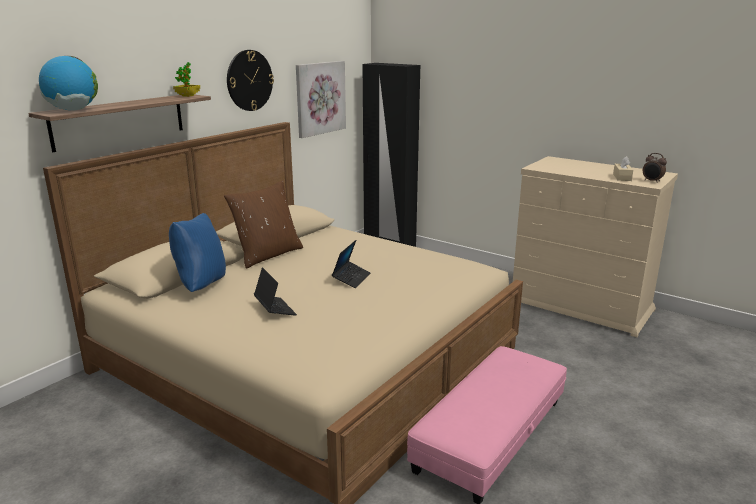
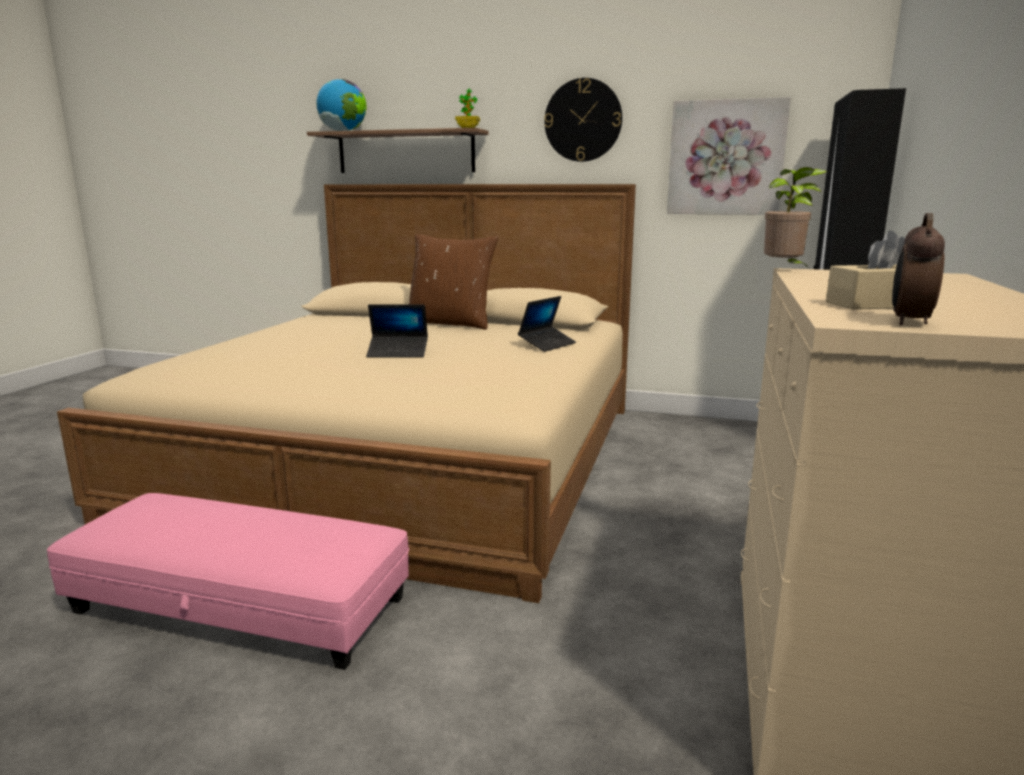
camera: 70 degrees right, 5 degrees down
blue pillow [169,213,226,292] -> none
laptop [254,267,297,316] -> laptop moved to [518,296,576,352]
none -> potted plant [764,167,827,269]

